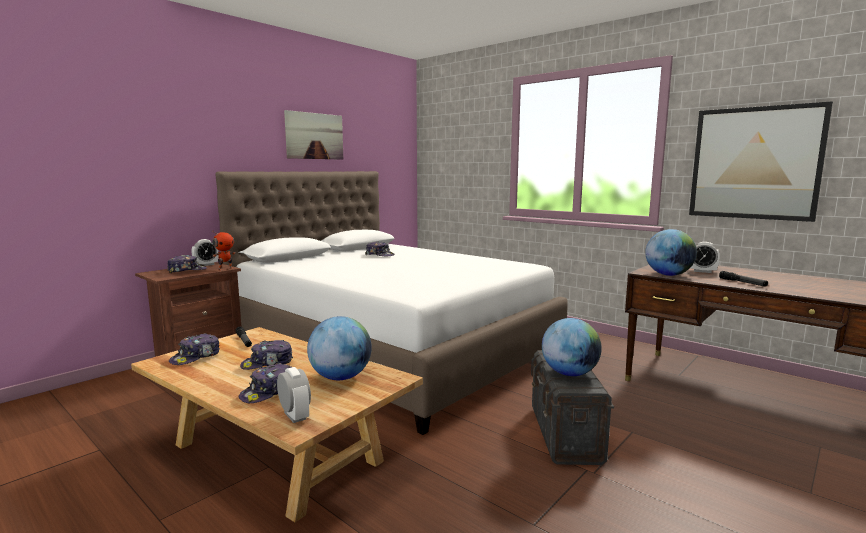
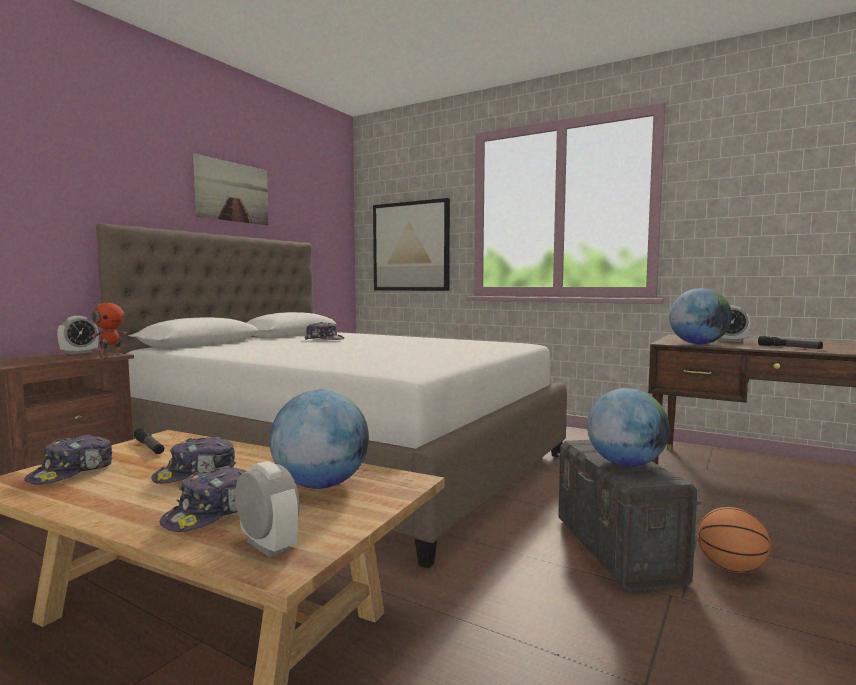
camera: 10 degrees left, 5 degrees down
cap [167,255,207,273] -> none
picture [689,101,833,222] -> picture moved to [373,198,450,291]
none -> basketball [698,507,771,573]

